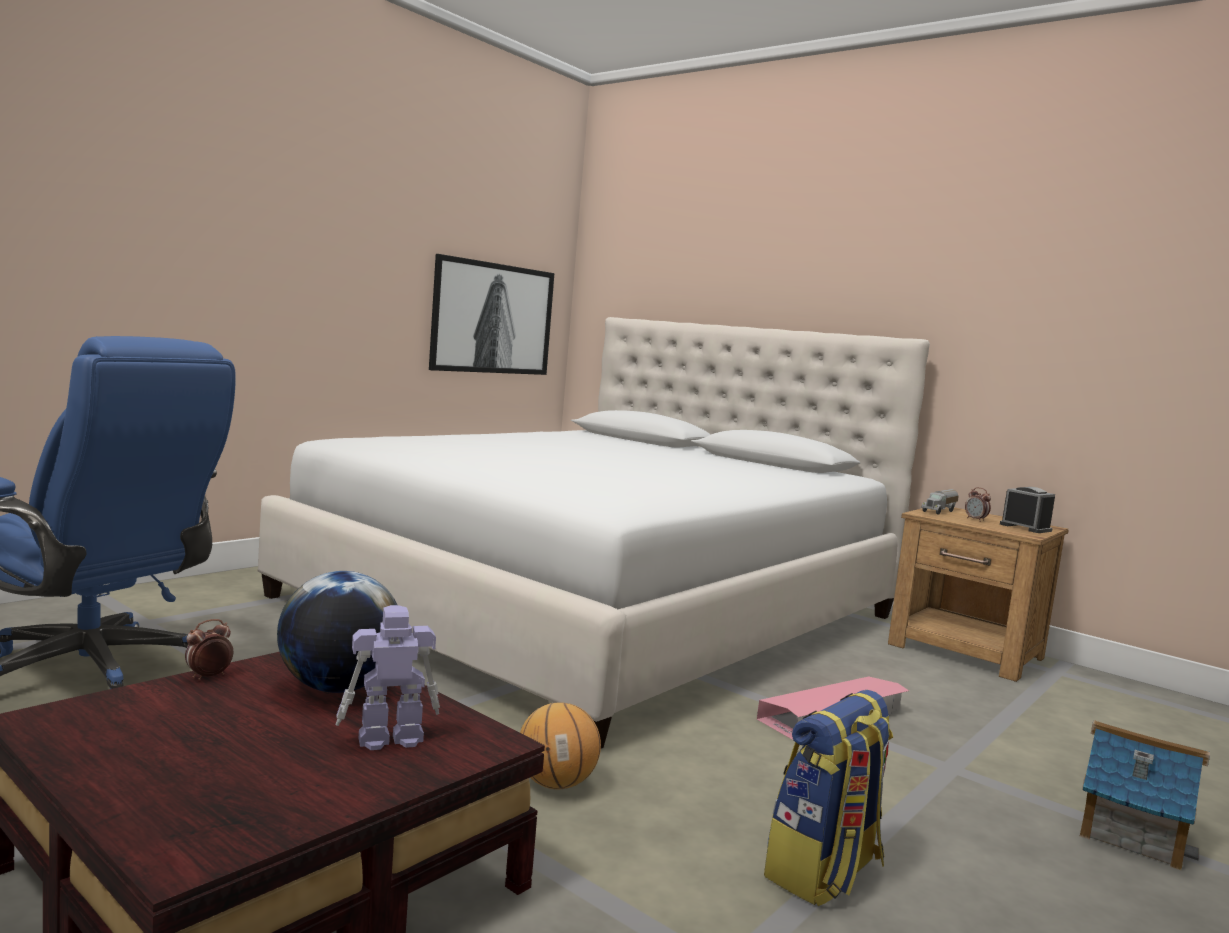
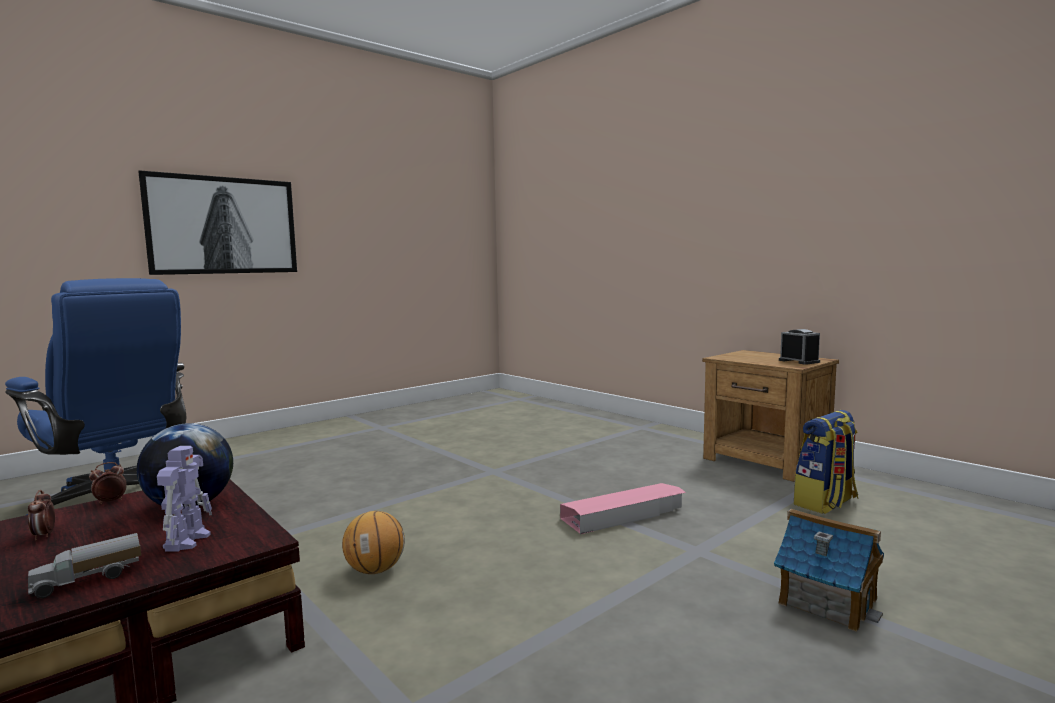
camera: 10 degrees right, 0 degrees up
white bed [258,317,930,749] -> none
toy robot [335,605,440,750] -> toy robot turned 105 degrees clockwise [157,446,212,552]
picture [429,254,554,375] -> picture moved to [138,170,297,275]
backpack [764,690,893,906] -> backpack moved to [794,410,858,514]
toy truck [921,489,959,515] -> toy truck moved to [28,533,141,598]
alarm clock [965,487,991,522] -> alarm clock moved to [28,490,55,540]

